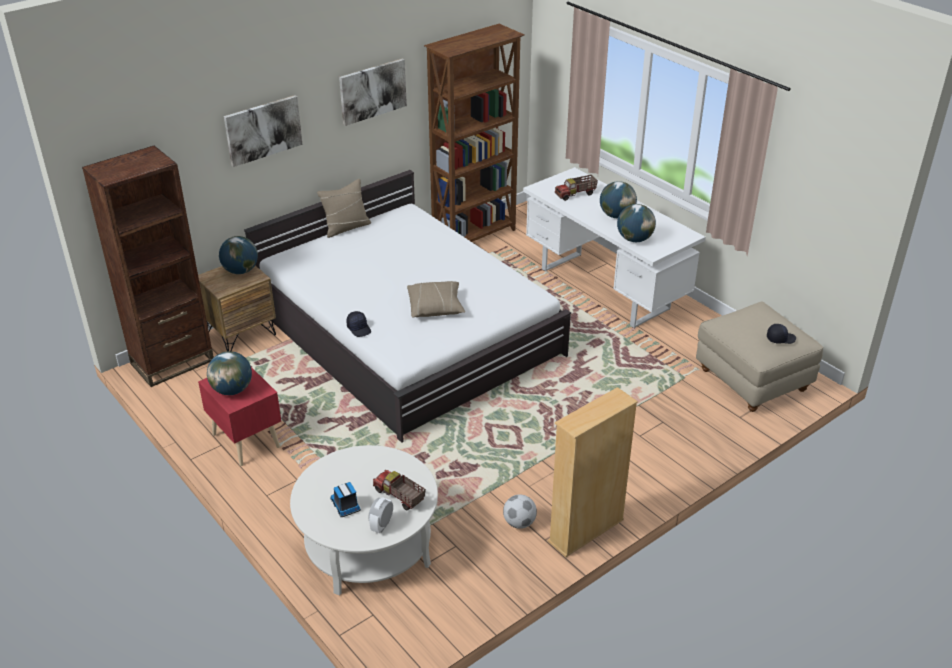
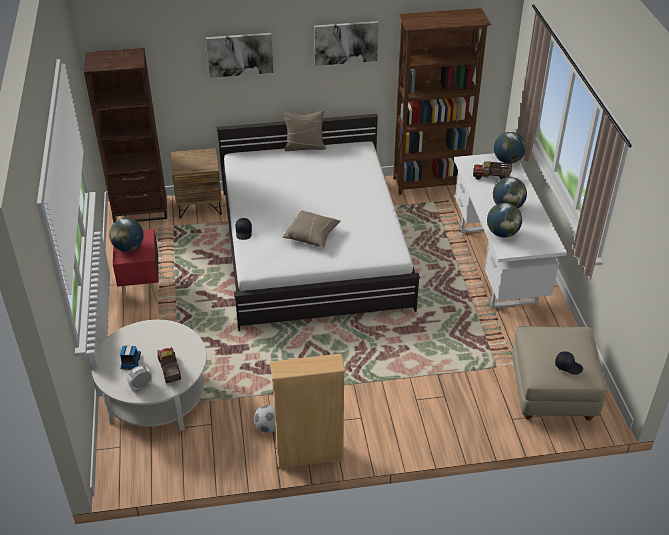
camera: 30 degrees right, 5 degrees up
globe [219,236,258,274] -> globe moved to [494,132,526,164]

